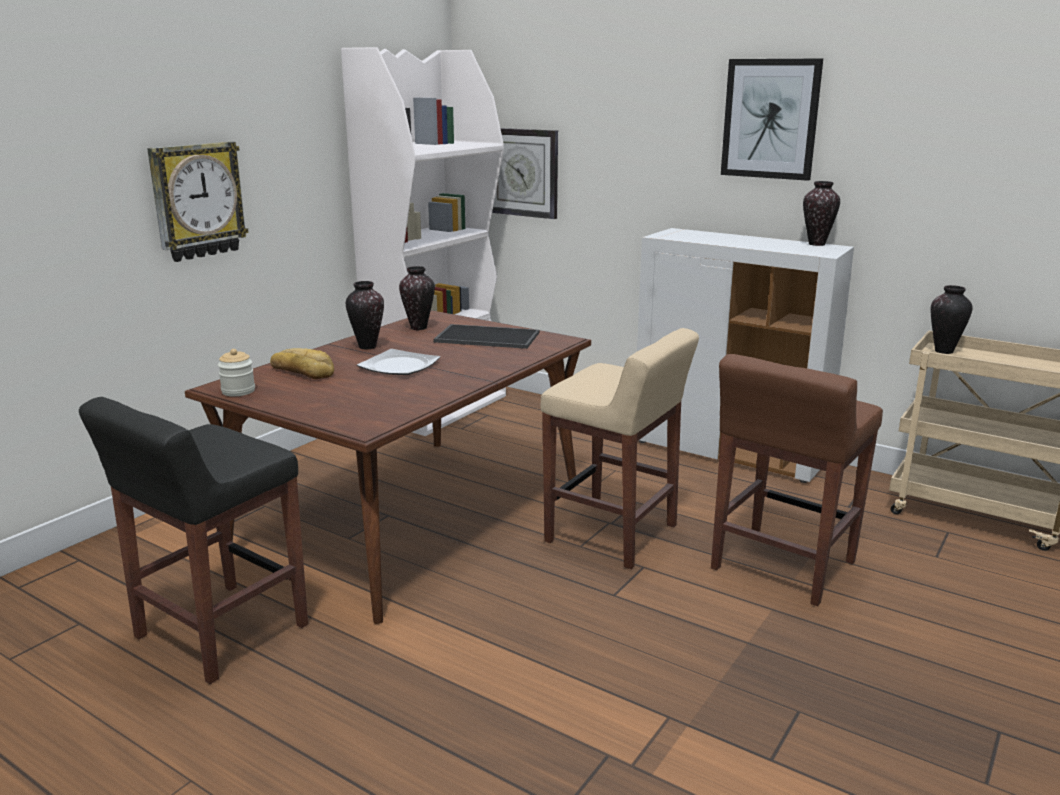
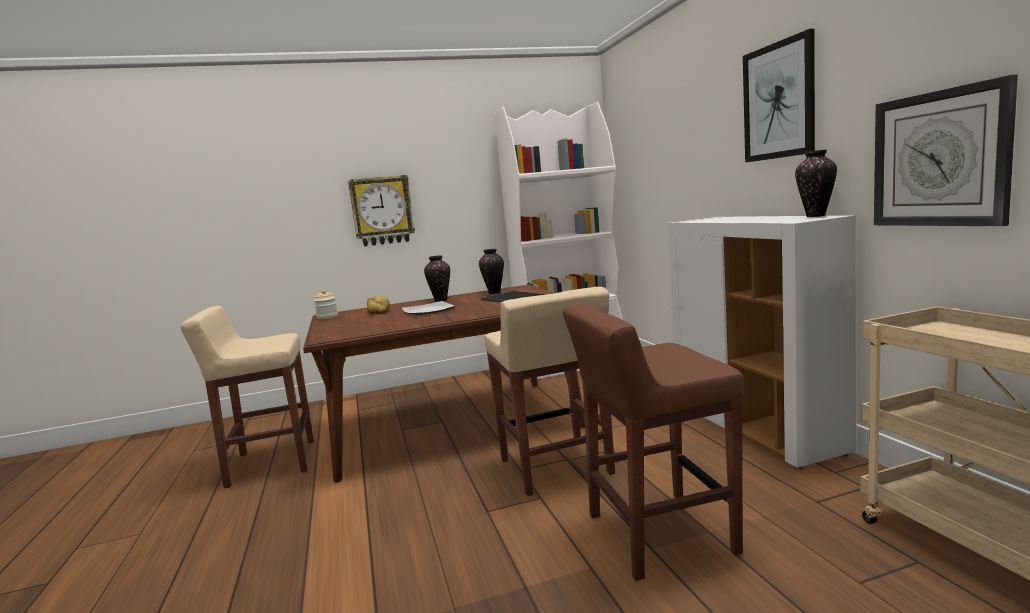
camera: 40 degrees right, 10 degrees down
black stool [79,397,308,684] -> beige stool [180,306,314,488]
wall clock [492,128,558,219] -> wall clock moved to [874,75,1018,226]
vase [931,285,973,354] -> none

